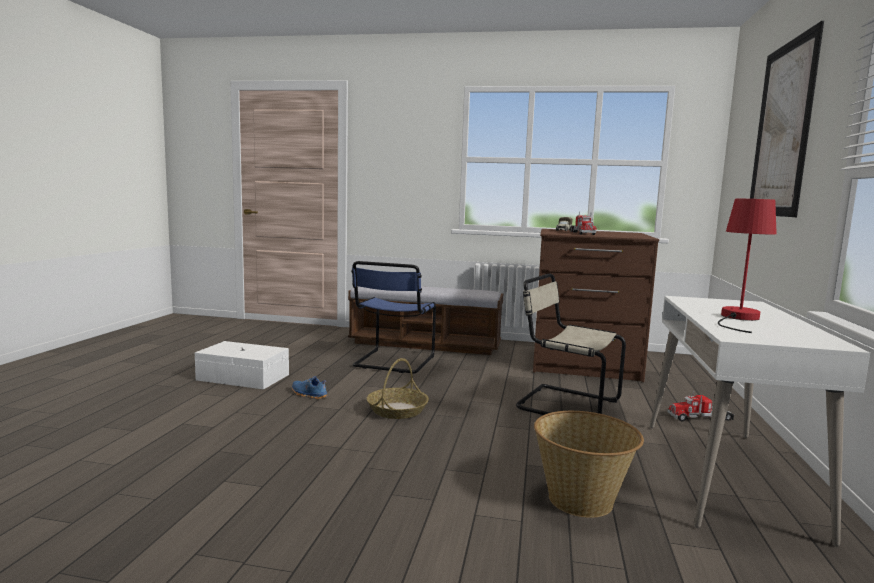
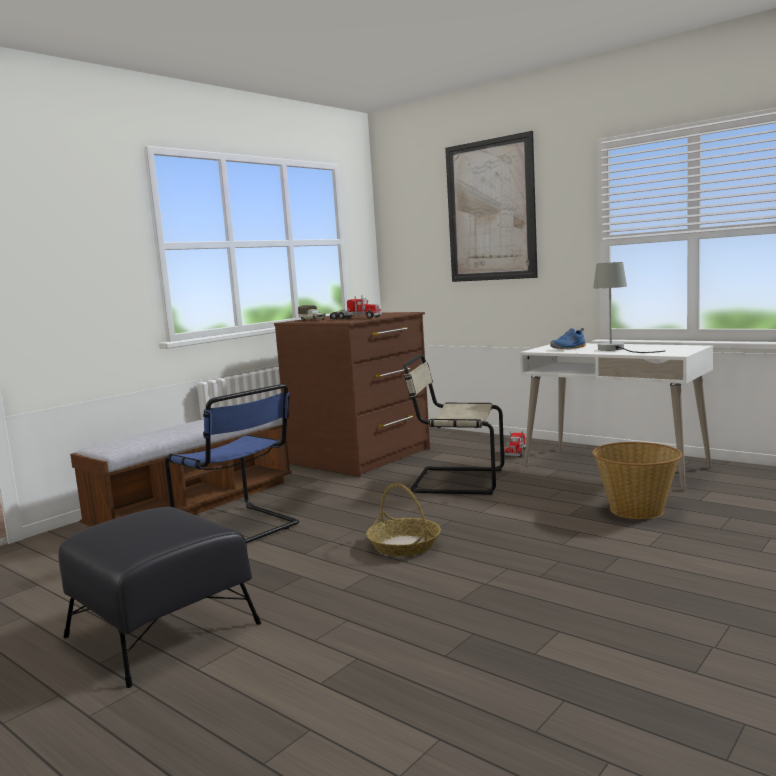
camera: 60 degrees left, 0 degrees up
white storage box [195,341,289,389] -> black ottoman [58,507,261,688]
blue shoe [292,376,328,400] -> blue shoe moved to [550,328,586,350]
beige chair [516,273,626,415] -> beige chair turned 45 degrees clockwise [403,354,504,495]
red table lamp [718,198,777,333] -> grey table lamp [593,262,665,353]

